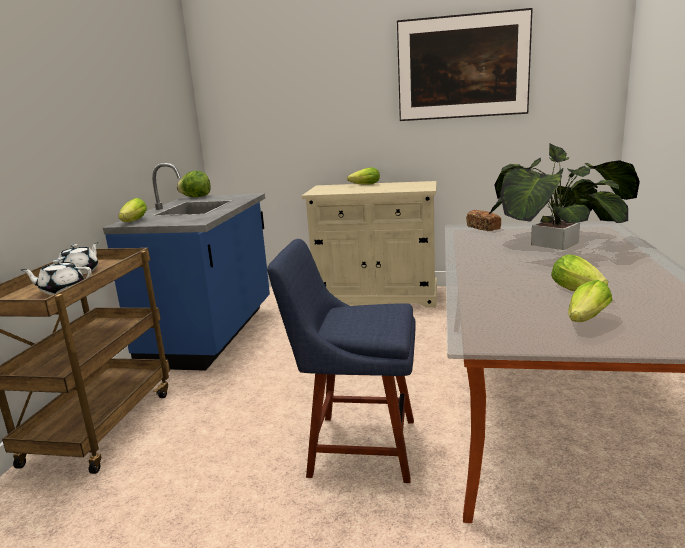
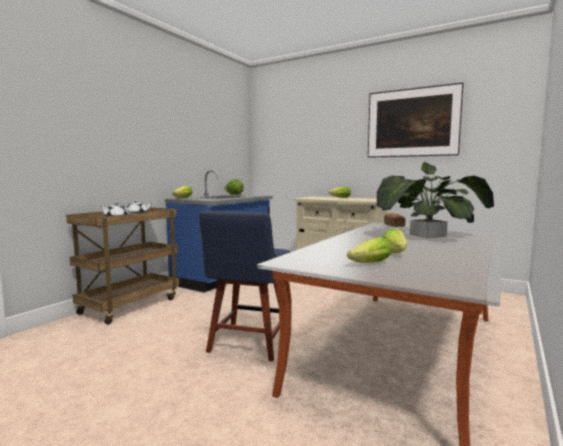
camera: 20 degrees right, 10 degrees down
blue chair [267,239,416,483] -> blue chair turned 105 degrees counterclockwise [199,211,290,362]

